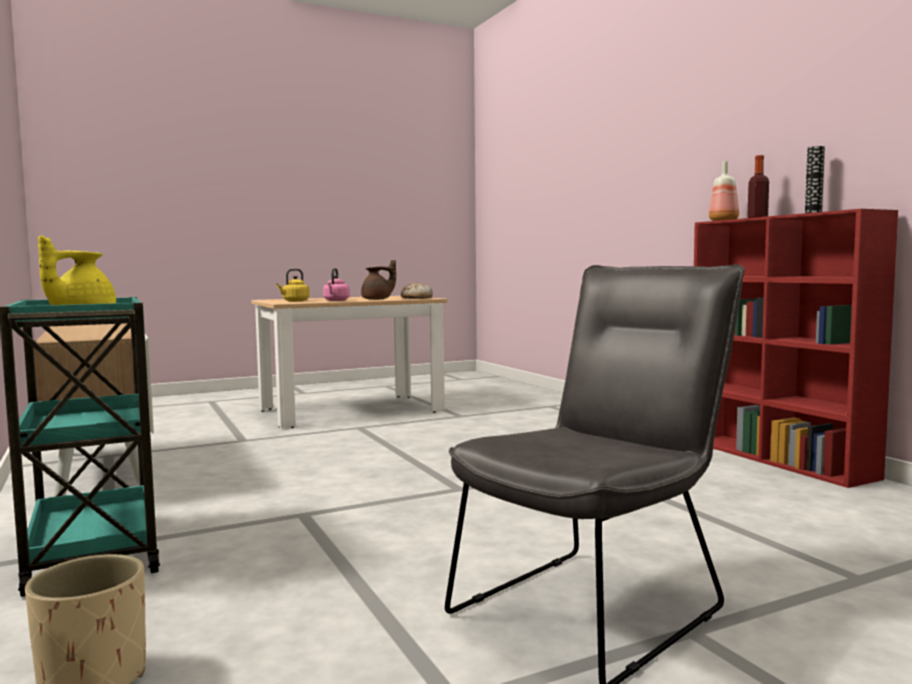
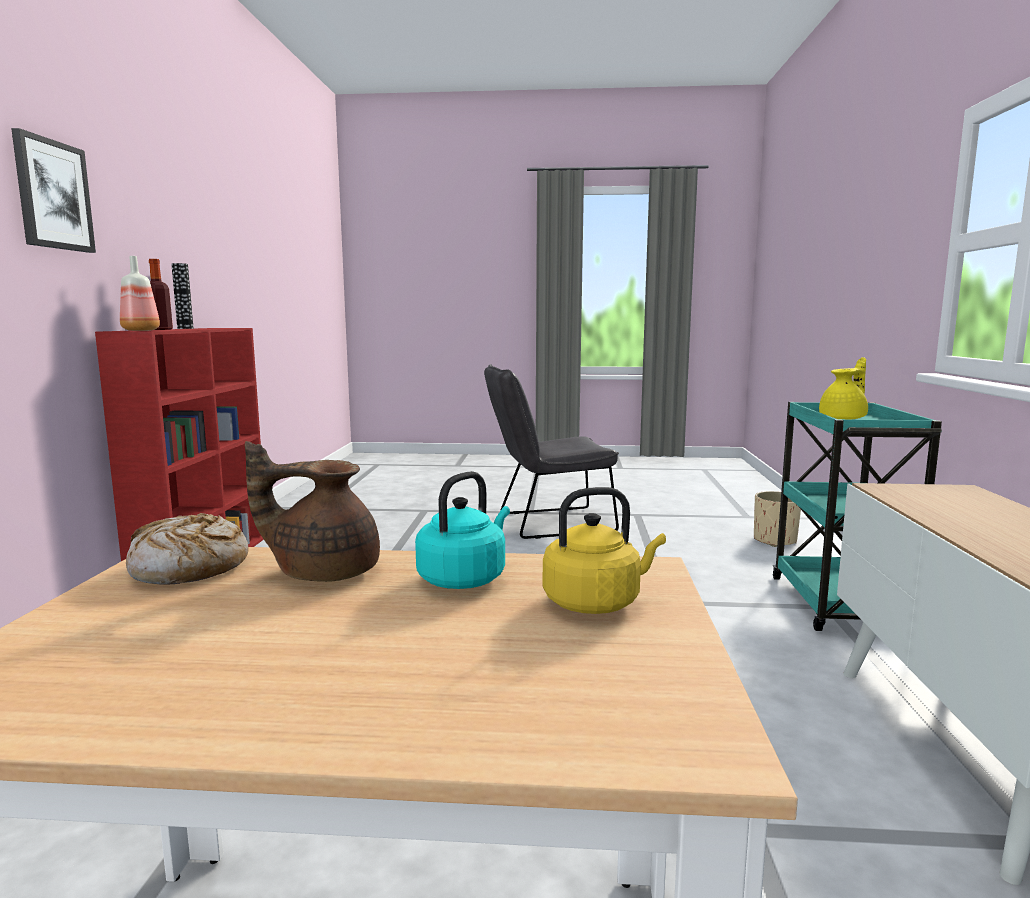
camera: 150 degrees left, 5 degrees up
pink kettle [323,268,350,301] -> turquoise kettle [415,471,510,589]
none -> picture [11,128,96,253]

